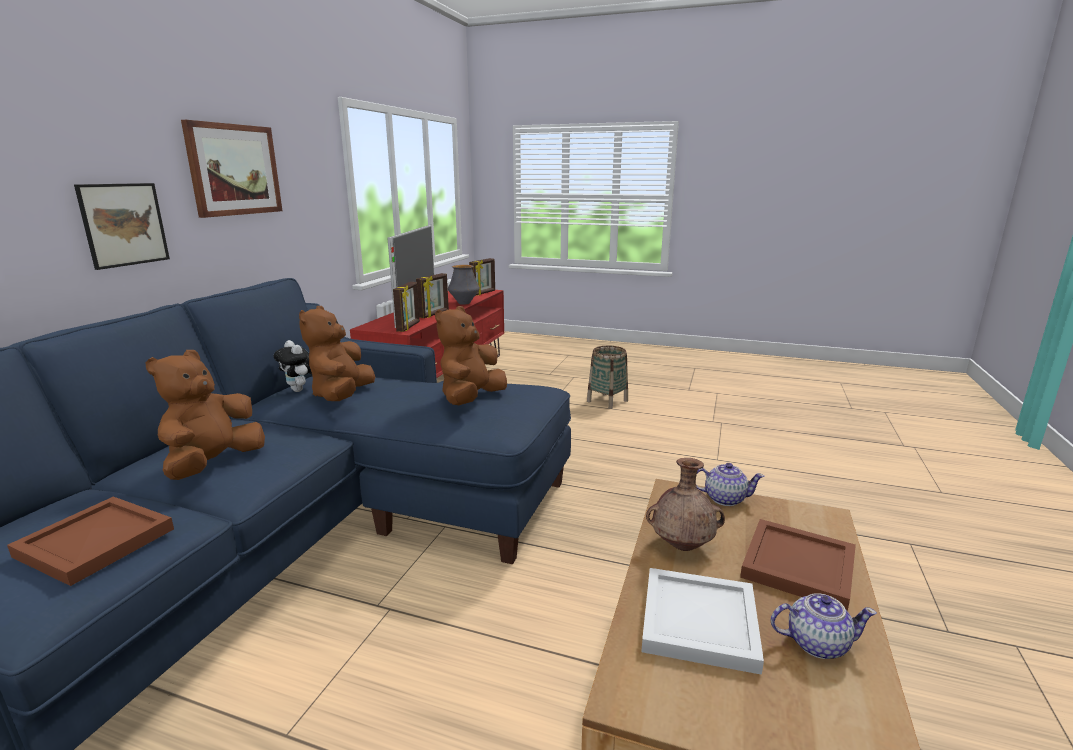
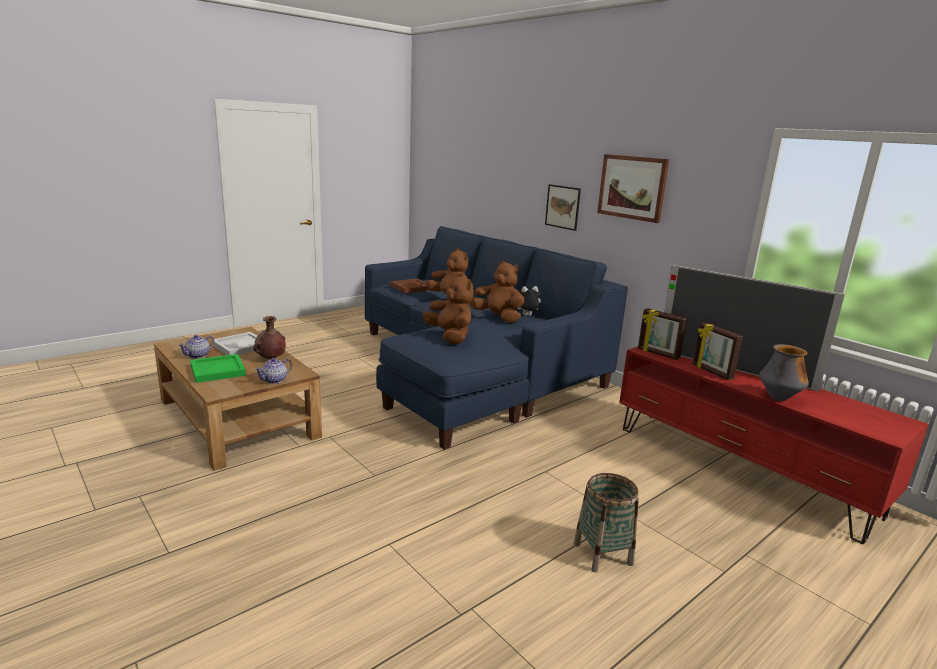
camera: 120 degrees right, 0 degrees up
picture frame [469,258,495,296] -> none
brown tray [740,519,856,611] -> green tray [190,354,246,383]

